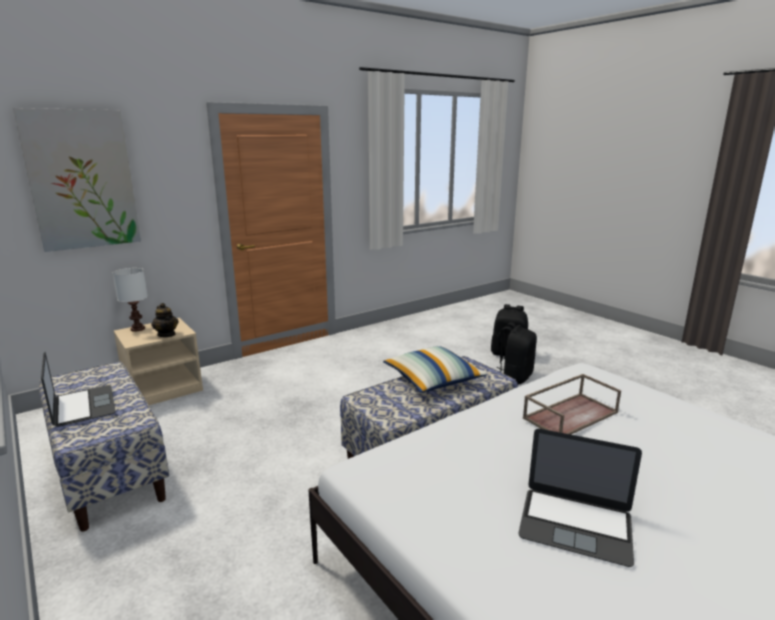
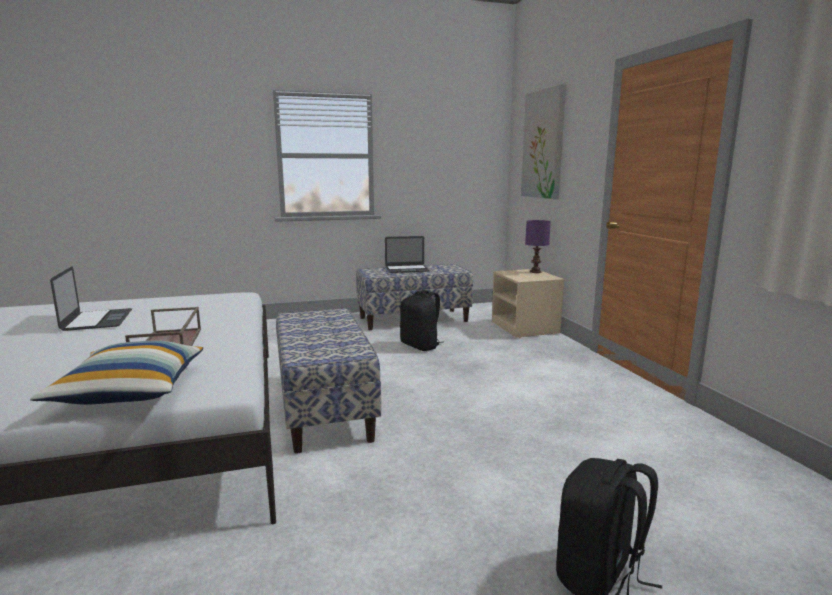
camera: 110 degrees right, 5 degrees down
white table lamp [113,268,148,332] -> purple table lamp [525,220,551,273]
teapot [152,303,178,337] -> none
pillow [383,346,487,393] -> pillow moved to [30,341,203,405]
black backpack [497,323,537,384] -> black backpack moved to [400,290,442,351]
laptop [519,429,642,567] -> laptop turned 120 degrees clockwise [50,266,132,331]

